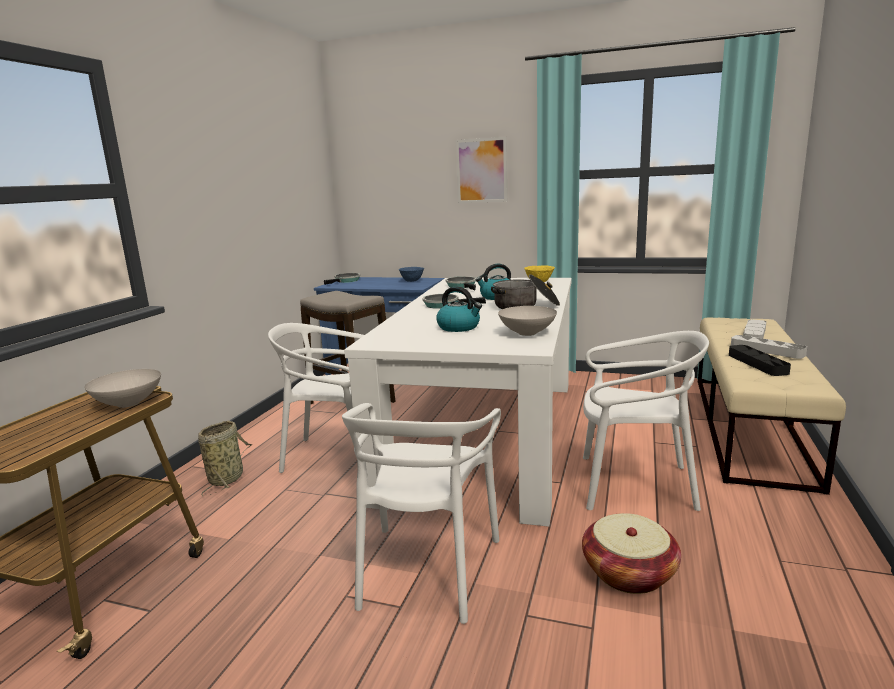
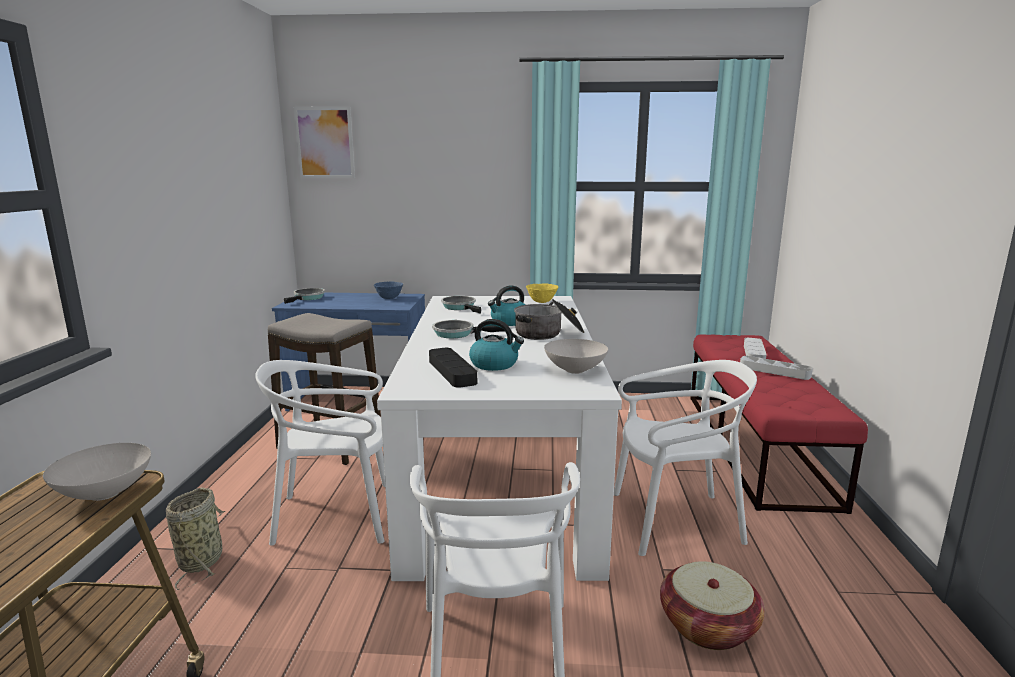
camera: 15 degrees left, 0 degrees up
picture [456,137,507,203] -> picture moved to [294,107,355,178]
beige bench [698,317,846,495] -> red bench [690,334,868,514]
black tray [729,345,791,376] -> black tray moved to [429,348,477,388]

